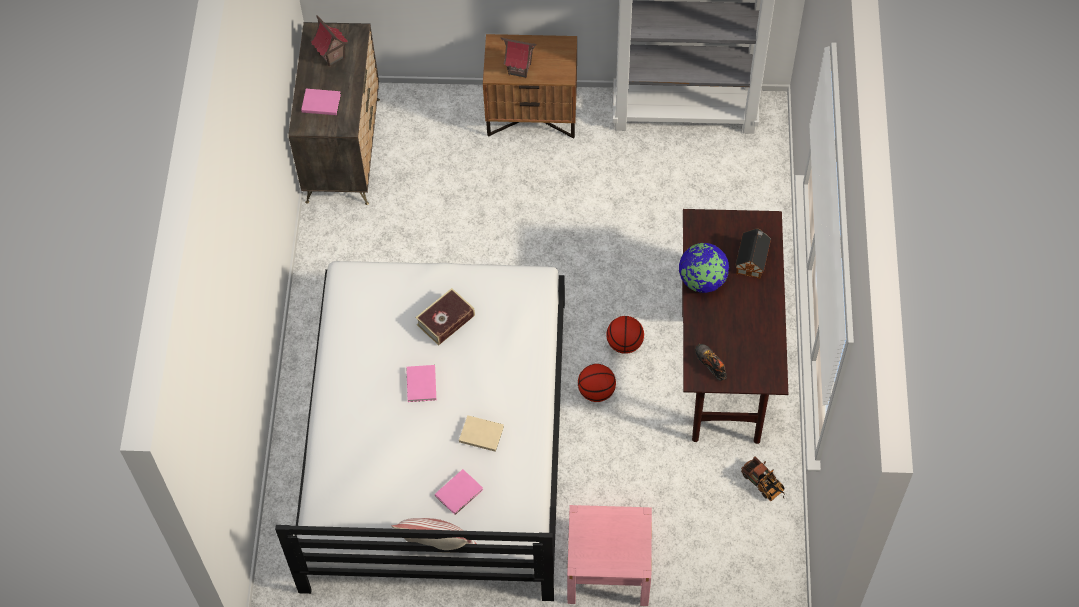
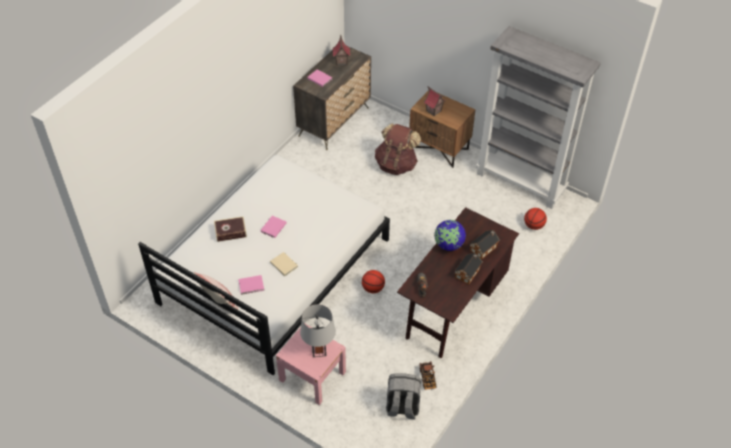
camera: 30 degrees right, 10 degrees down
book [416,288,475,345] -> book moved to [214,216,247,242]
basketball [606,316,644,354] -> basketball moved to [524,208,547,230]
none -> grey table lamp [300,304,336,357]
none -> brown backpack [375,123,421,175]
none -> grey backpack [386,373,421,420]
none -> toy house [454,253,483,285]

